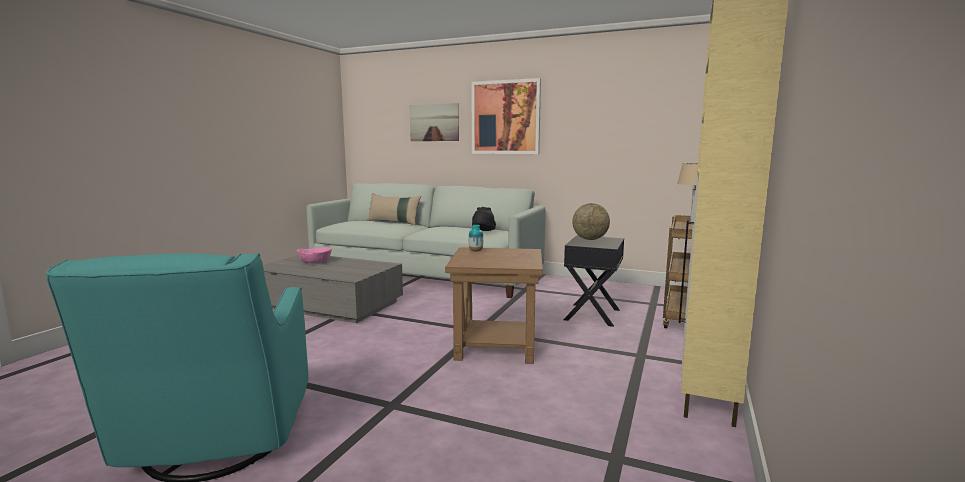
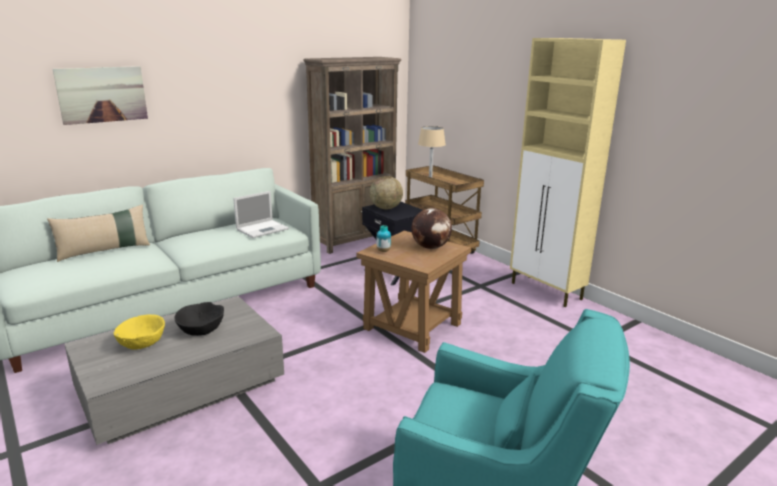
camera: 60 degrees left, 10 degrees up
pink bowl [297,247,332,263] -> yellow bowl [114,314,165,350]
picture [472,78,541,154] -> none
black hat [472,207,496,231] -> laptop [233,191,289,238]
none -> black bowl [175,302,224,336]
none -> brown bookcase [303,57,401,254]
none -> globe [411,208,452,249]

